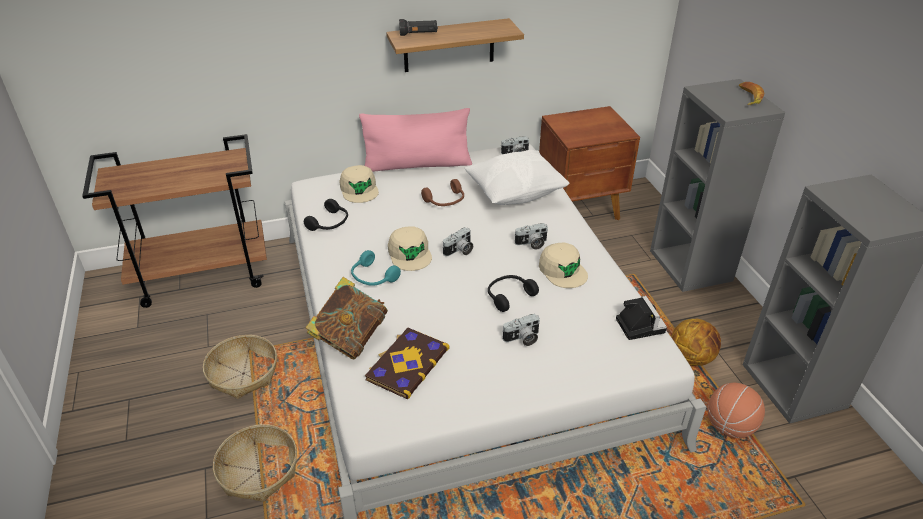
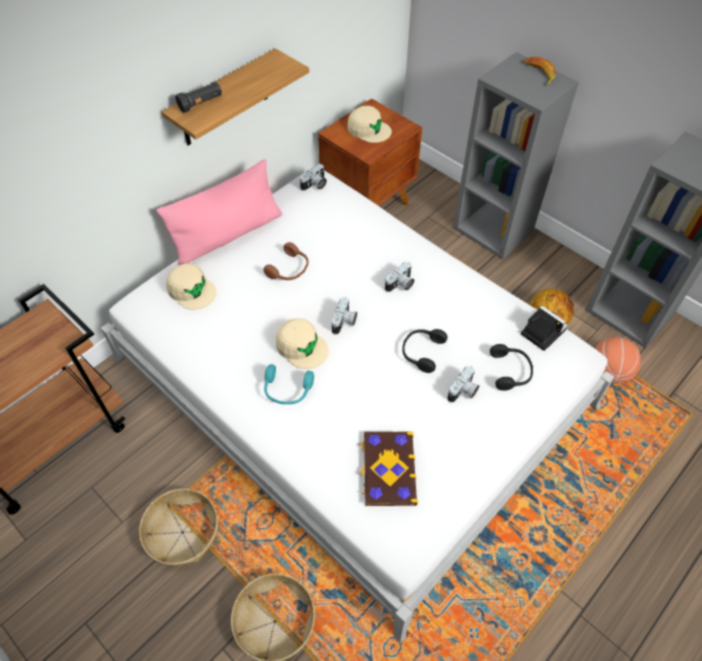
camera: 30 degrees left, 15 degrees up
black headphones [304,199,348,231] -> black headphones moved to [490,344,533,391]
book [306,277,388,359] -> none
white pillow [464,150,569,205] -> none
beige cap [539,242,588,288] -> beige cap moved to [347,106,392,143]

